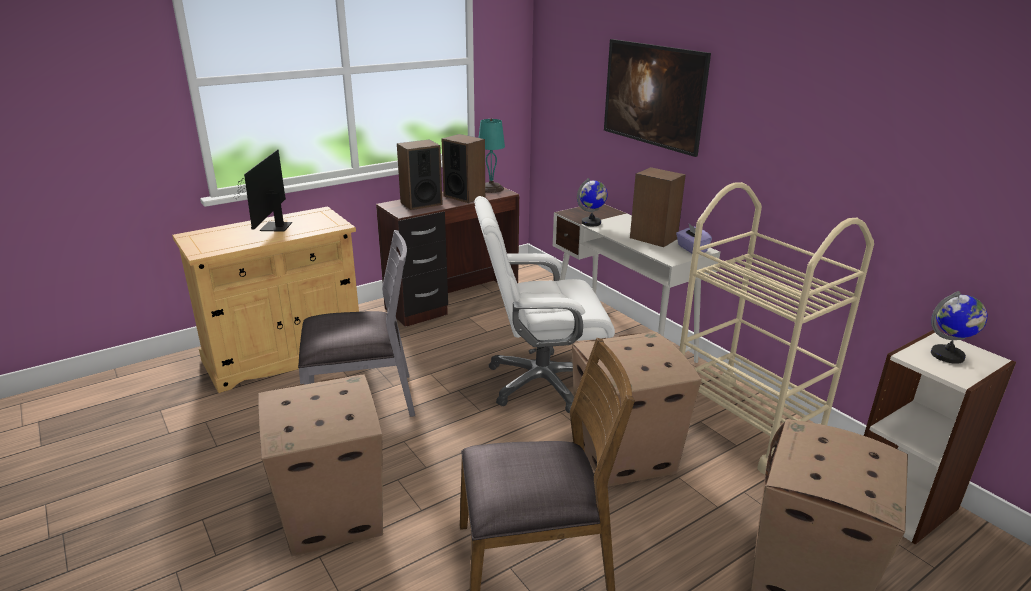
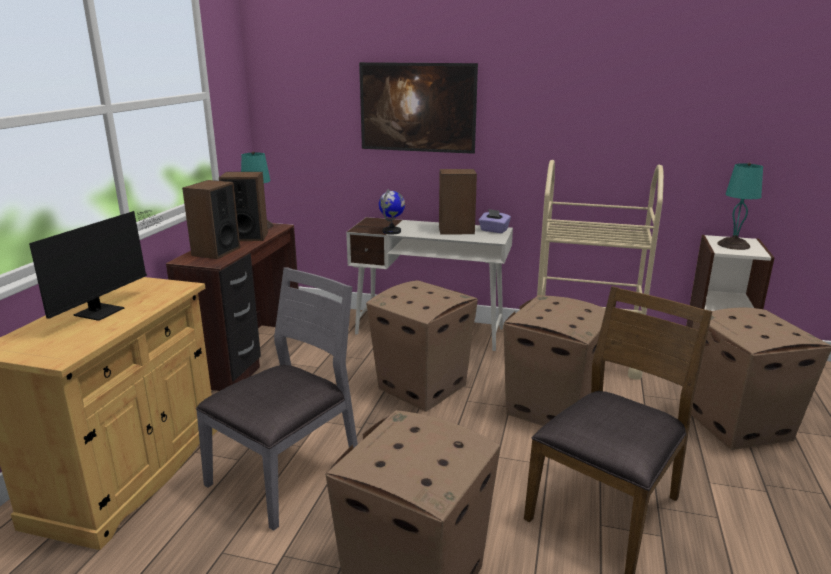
camera: 40 degrees left, 5 degrees down
monitor [233,149,292,232] -> monitor turned 120 degrees counterclockwise [29,210,158,321]
white office chair [474,196,615,413] -> cardboard box [366,280,478,412]
globe [931,291,987,364] -> turquoise table lamp [717,162,763,250]

